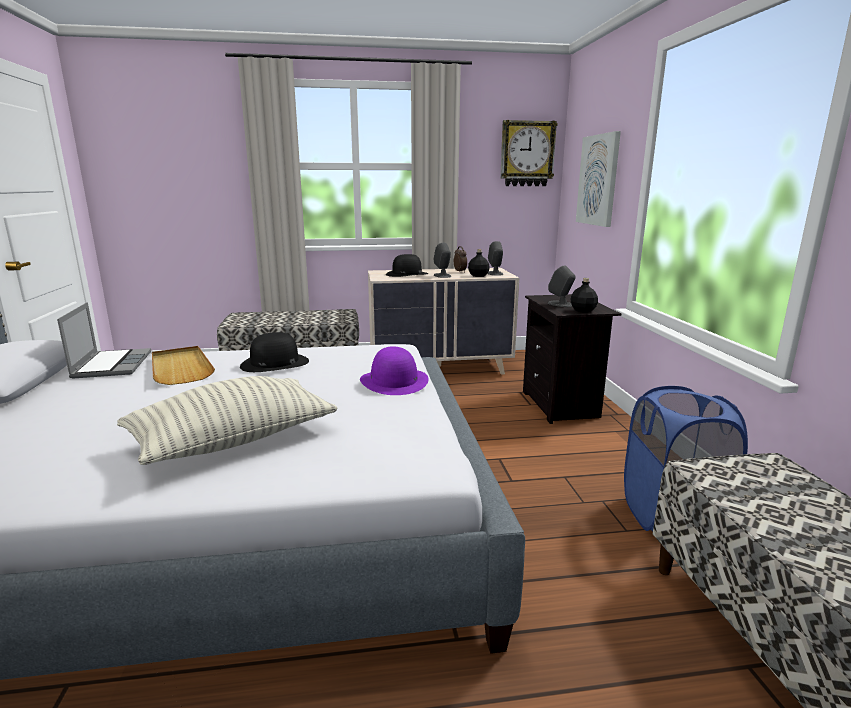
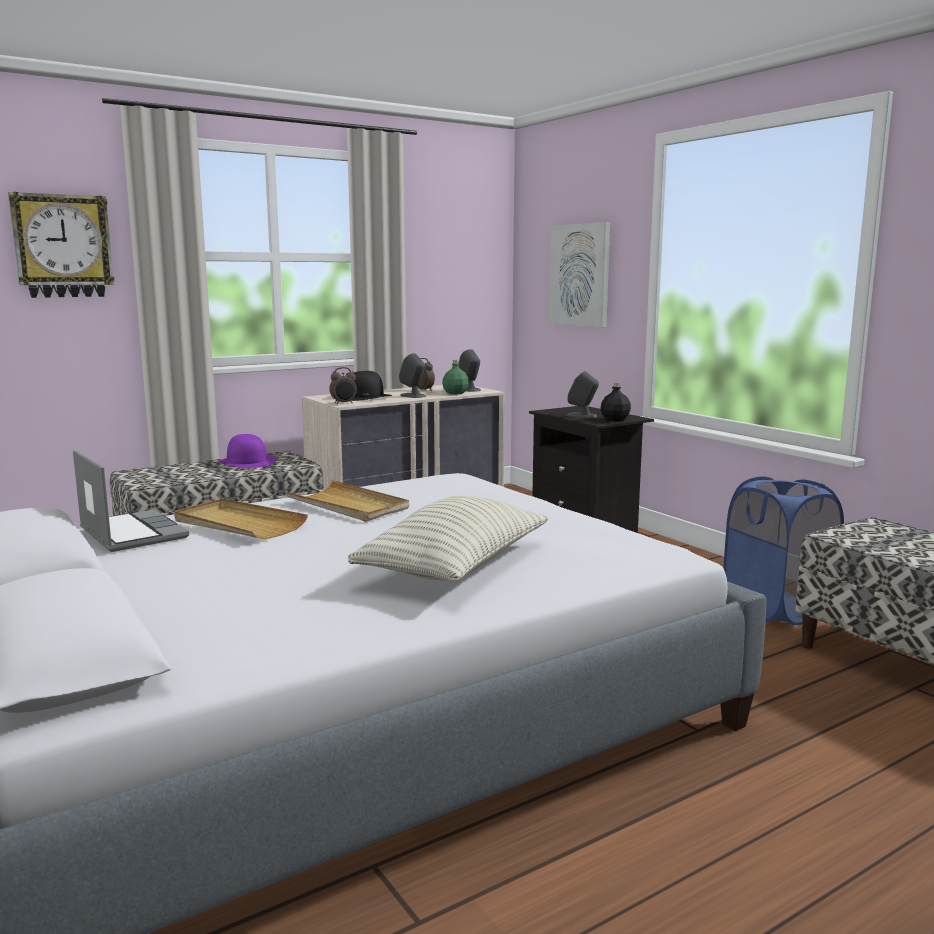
camera: 25 degrees left, 5 degrees down
black hat [240,332,309,372] -> beige tray [284,480,409,522]
purple hat [360,346,429,395] -> purple hat moved to [218,434,276,468]
black bottle [468,249,490,277] -> green bottle [442,360,469,394]
wall clock [500,120,558,186] -> wall clock moved to [8,192,115,298]
none -> alarm clock [329,367,357,404]

